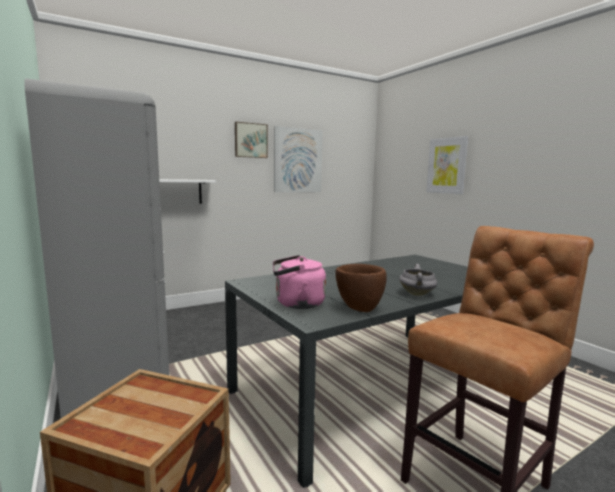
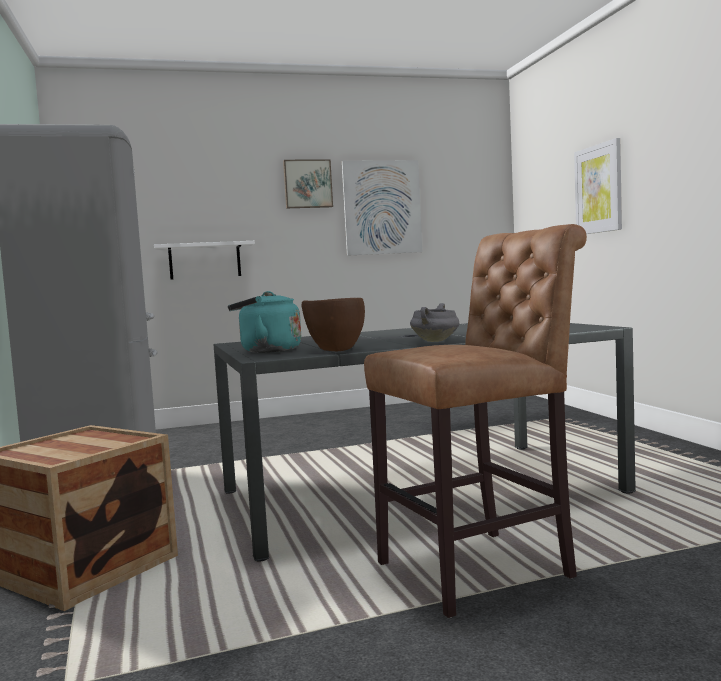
camera: 15 degrees right, 5 degrees down
pink kettle [273,255,326,309] -> turquoise kettle [228,291,301,353]

